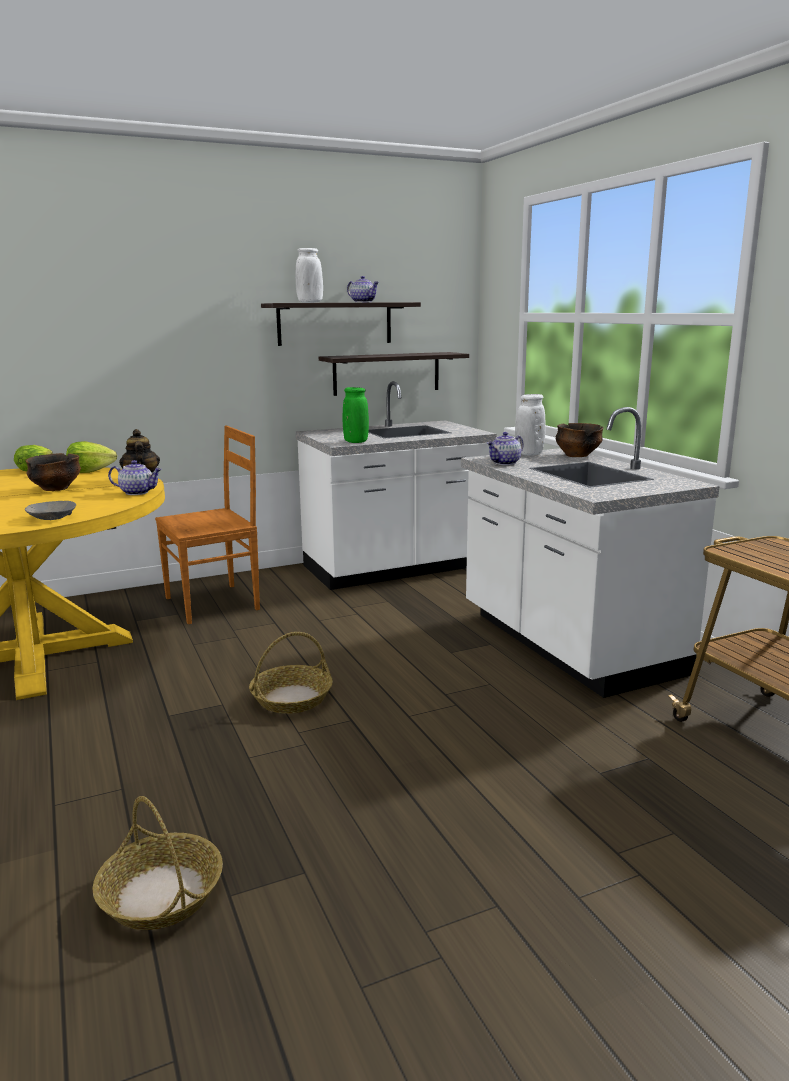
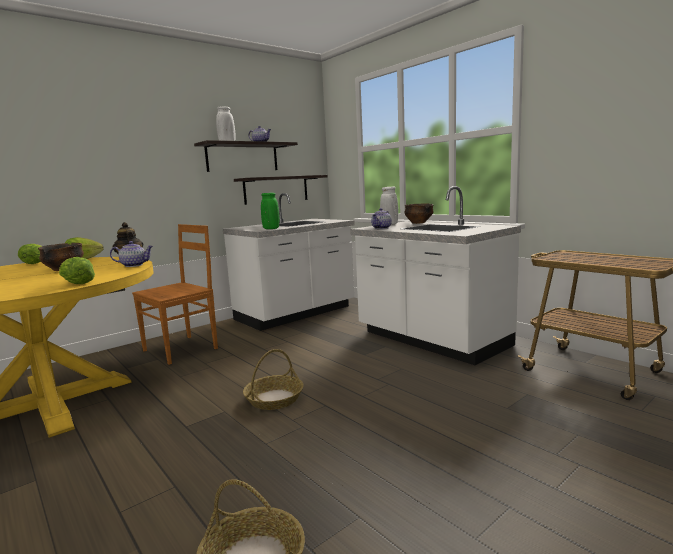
camera: 15 degrees left, 5 degrees down
grey bowl [25,501,76,520] -> lettuce [59,257,95,284]

